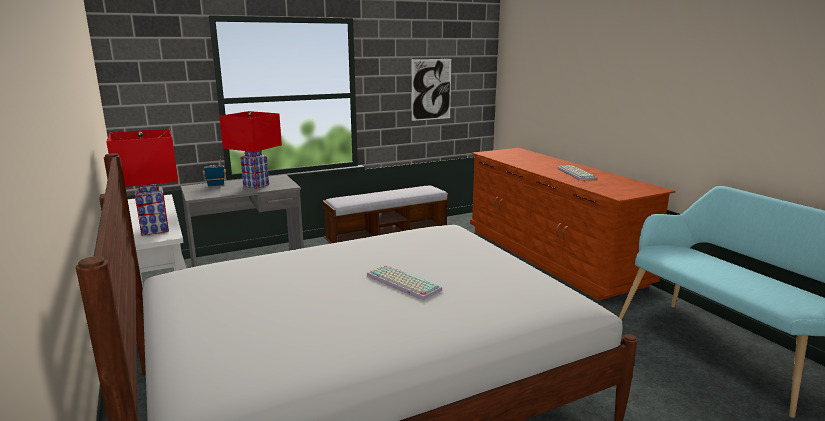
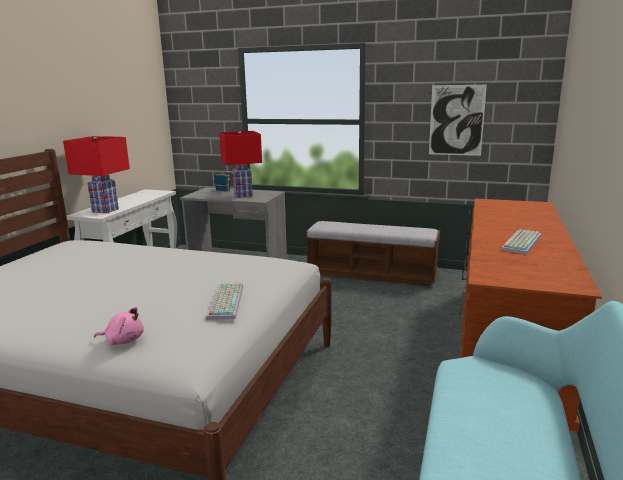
camera: 45 degrees right, 0 degrees up
keyboard [367,265,443,300] -> keyboard moved to [206,282,243,320]
none -> pink plush toy [94,307,144,345]

